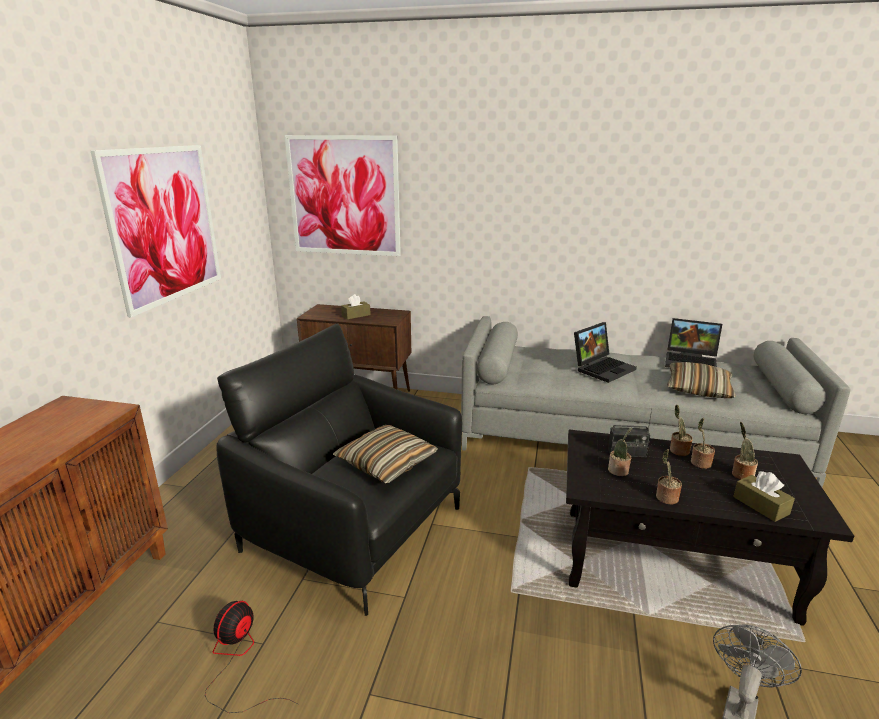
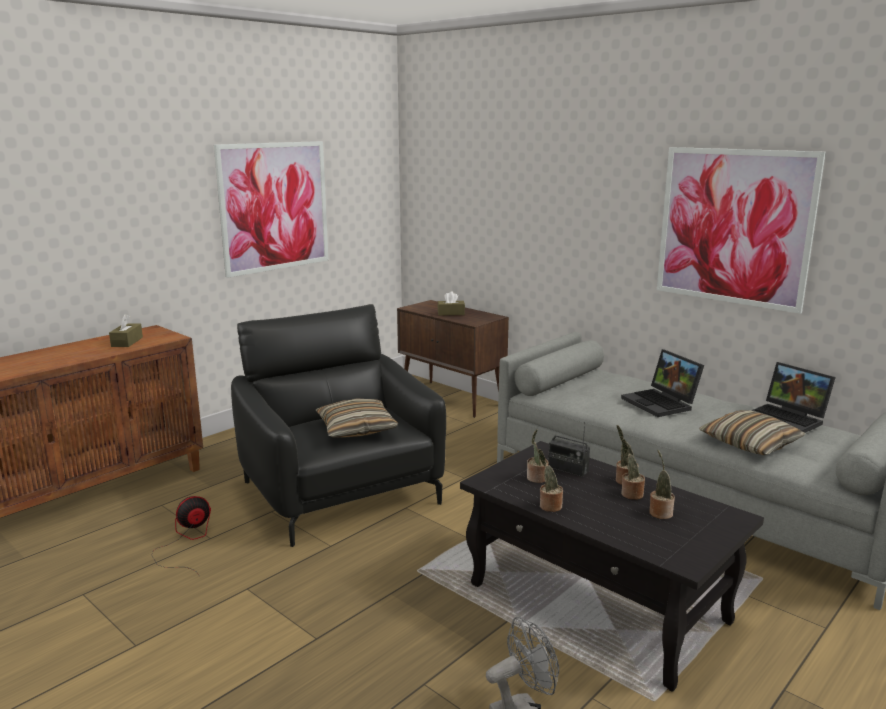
camera: 30 degrees right, 5 degrees down
picture [285,135,401,256] -> picture moved to [657,147,826,314]
laptop [574,322,637,383] -> laptop turned 75 degrees clockwise [621,349,704,417]
brown tissue box [733,471,795,522] -> brown tissue box moved to [109,314,143,347]

